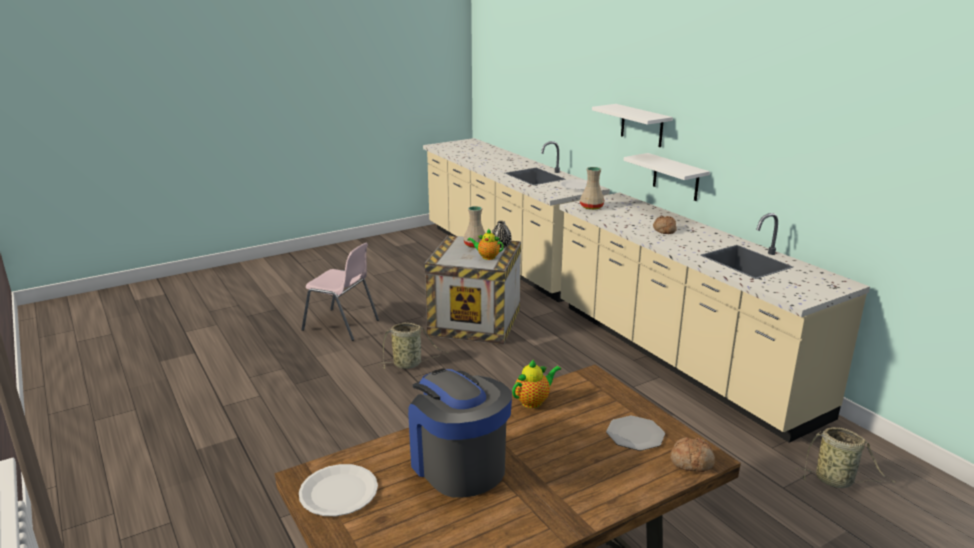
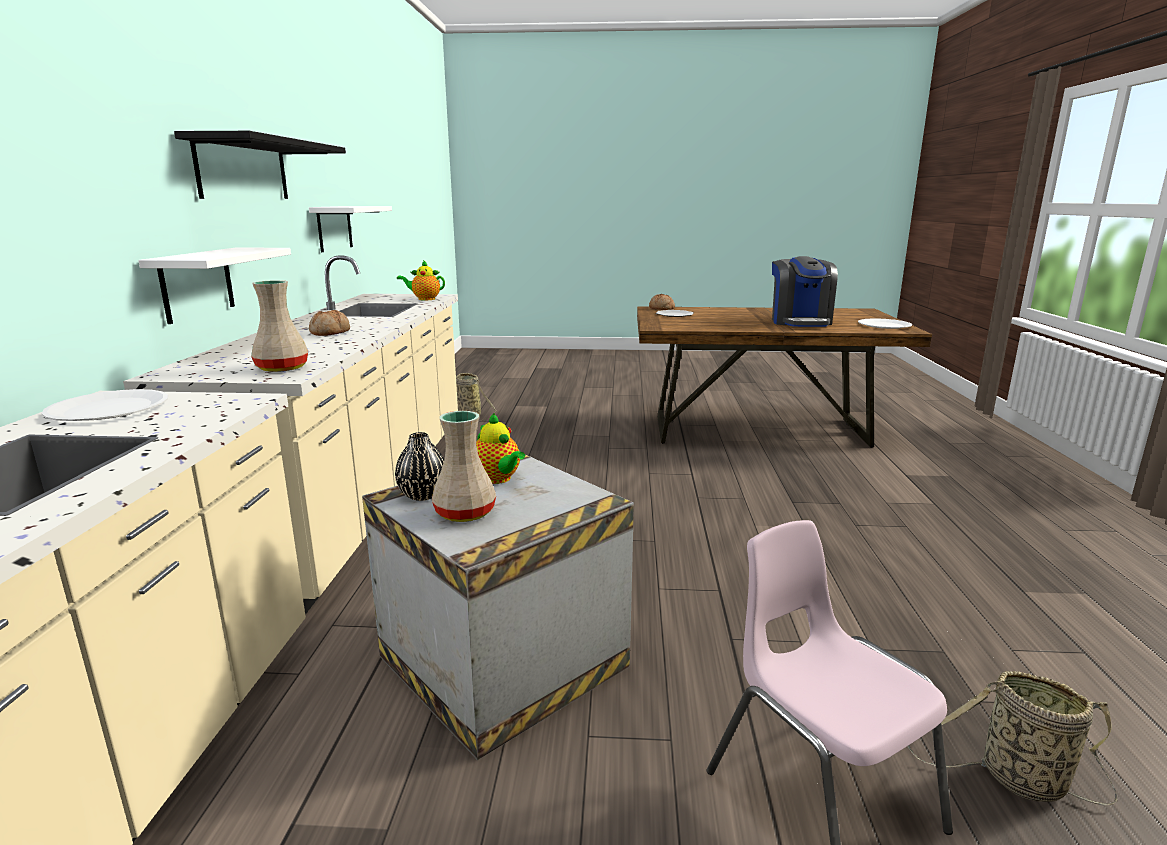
camera: 145 degrees left, 5 degrees down
basket [378,323,448,369] -> basket moved to [907,671,1118,806]
teapot [512,359,561,408] -> teapot moved to [397,260,445,301]
white shelf [592,104,673,147] -> white shelf moved to [309,206,392,252]
none -> black shelf [174,131,346,199]

